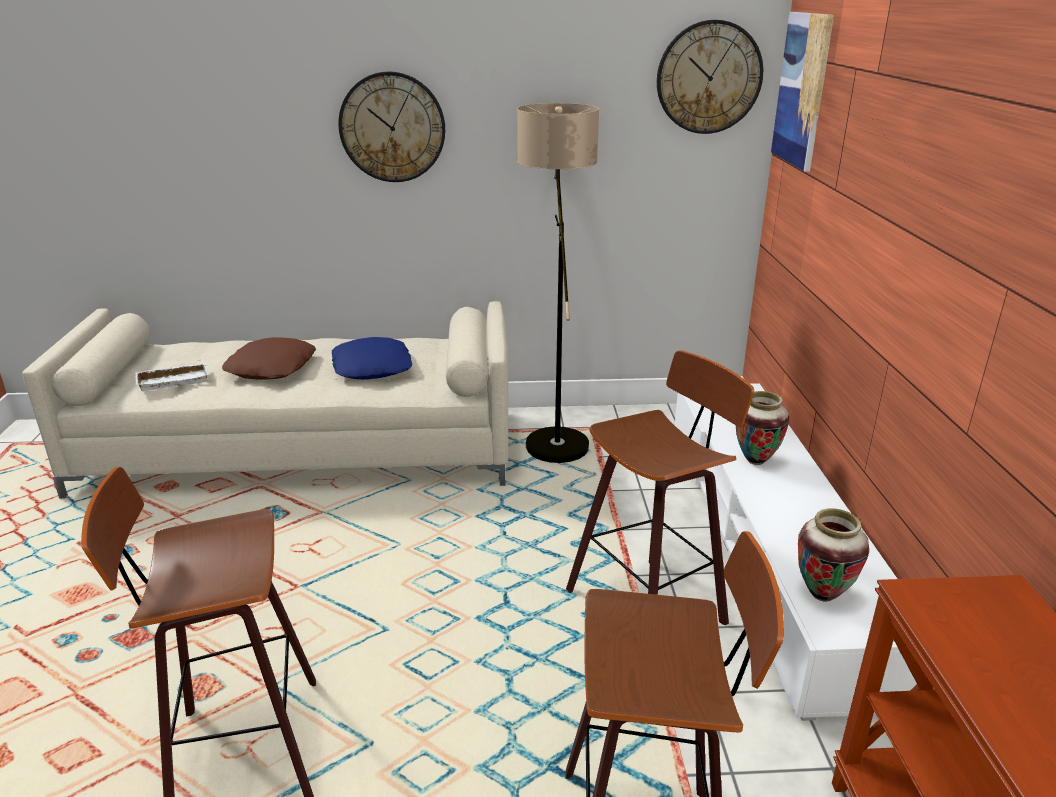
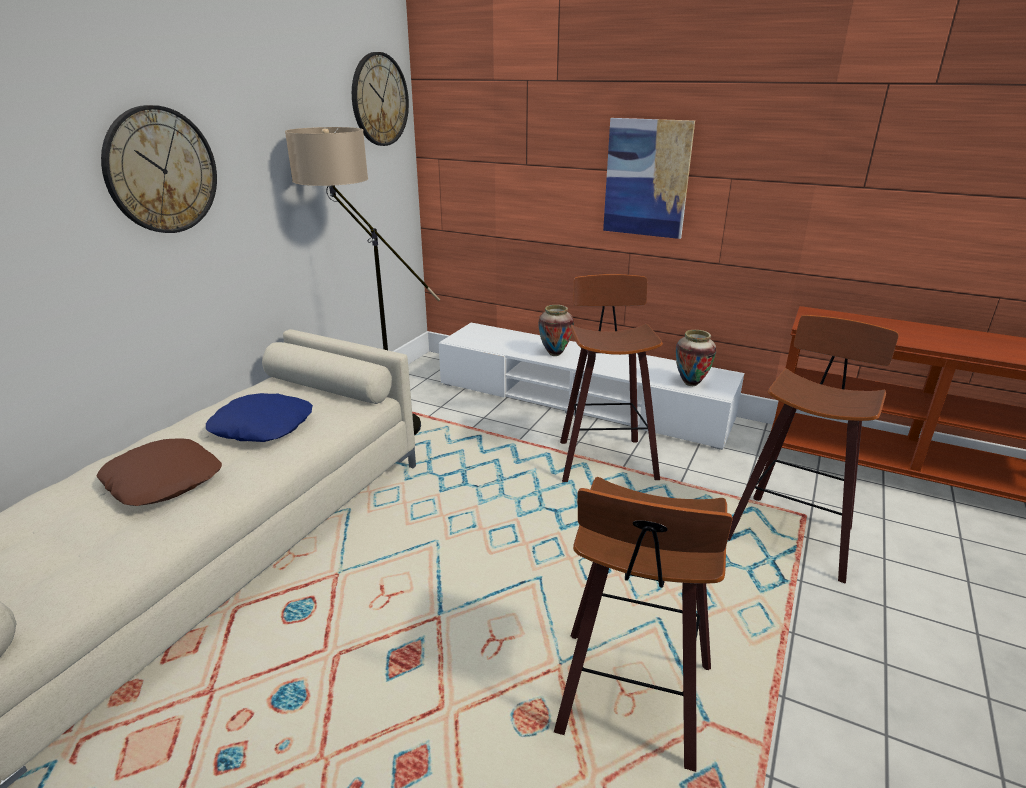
camera: 60 degrees left, 0 degrees up
white tray [135,363,208,391] -> none
picture [771,12,834,172] -> picture moved to [603,118,695,239]

